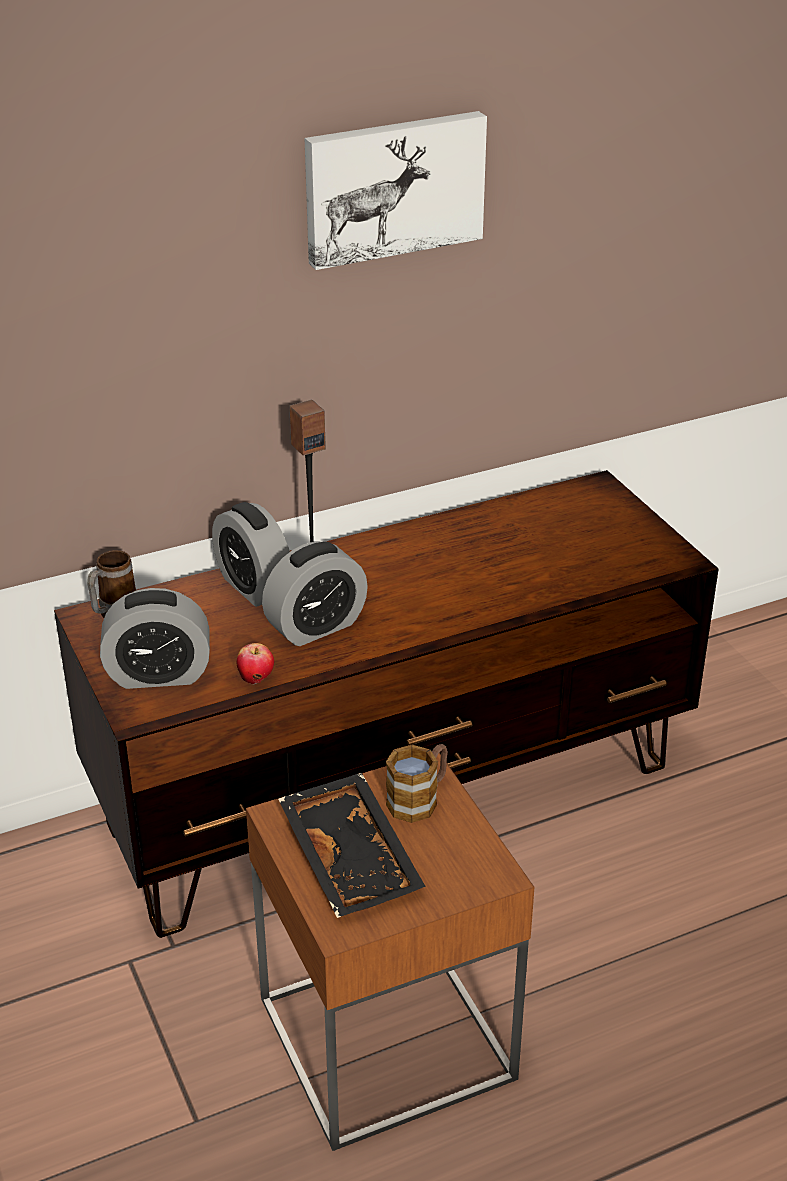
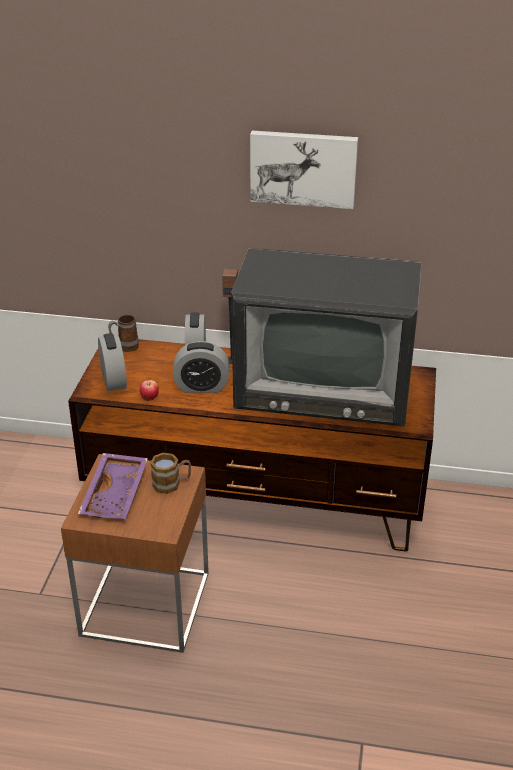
camera: 35 degrees right, 0 degrees up
alarm clock [100,588,210,689] -> alarm clock turned 135 degrees counterclockwise [98,333,127,391]
black tray [278,773,426,918] -> purple tray [78,453,148,519]
none -> television [231,249,422,426]

